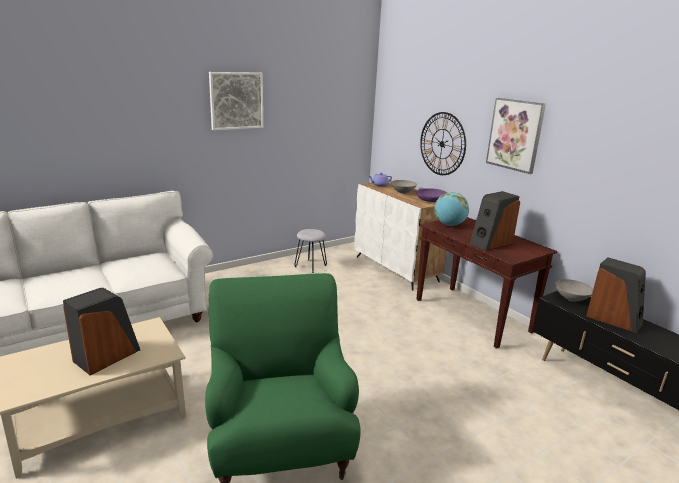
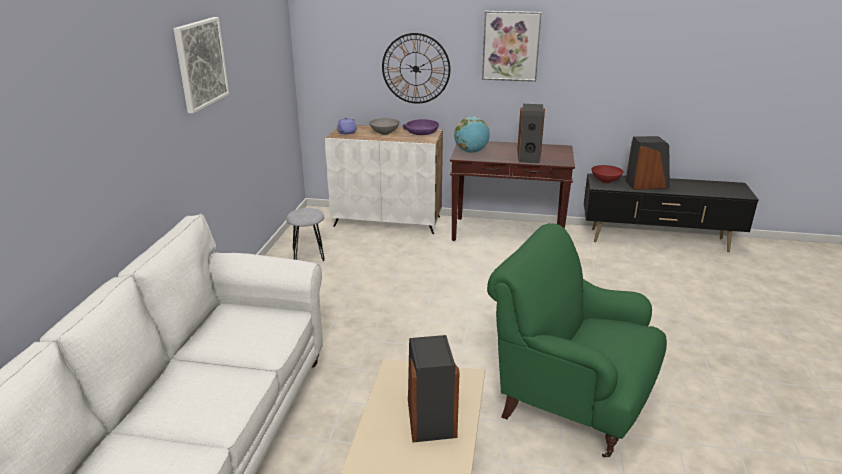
camera: 45 degrees left, 5 degrees up
grey bowl [556,279,593,302] -> red bowl [591,165,624,183]

